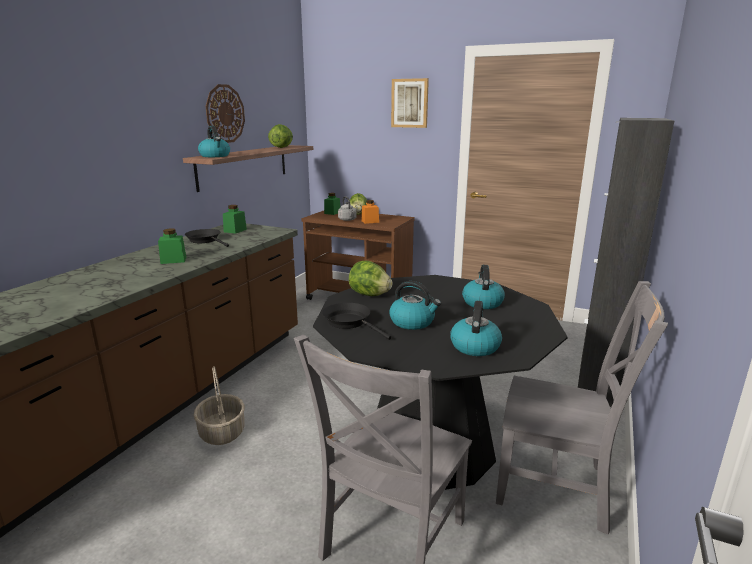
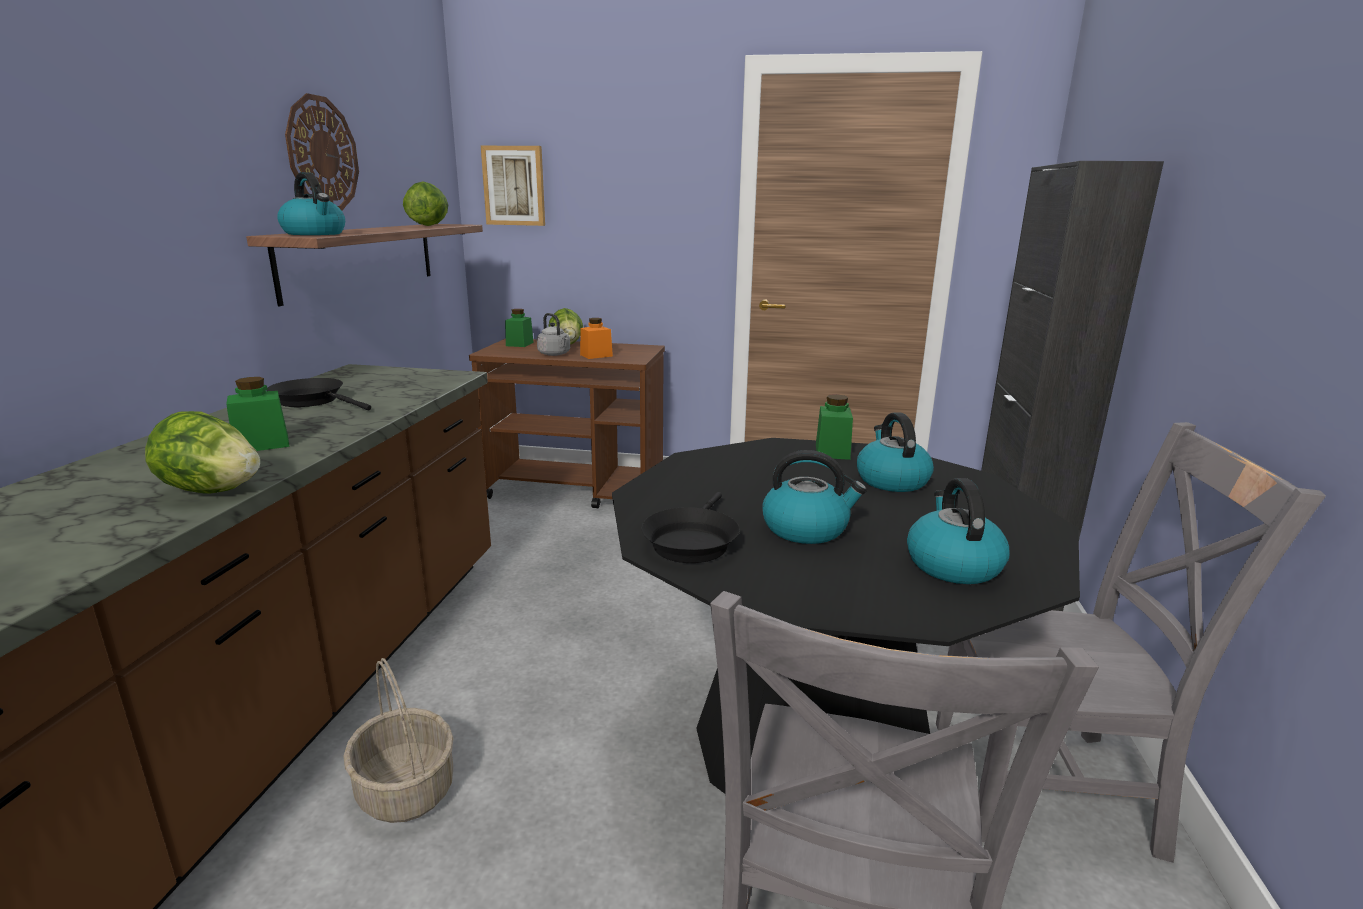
camera: 15 degrees left, 0 degrees up
green jar [223,205,247,234] -> green jar moved to [816,394,853,460]
black frying pan [322,303,391,340] -> black frying pan turned 105 degrees counterclockwise [641,492,740,563]
lettuce [349,261,393,296] -> lettuce moved to [145,411,260,494]
picture [391,78,429,128] -> picture moved to [481,146,545,226]

